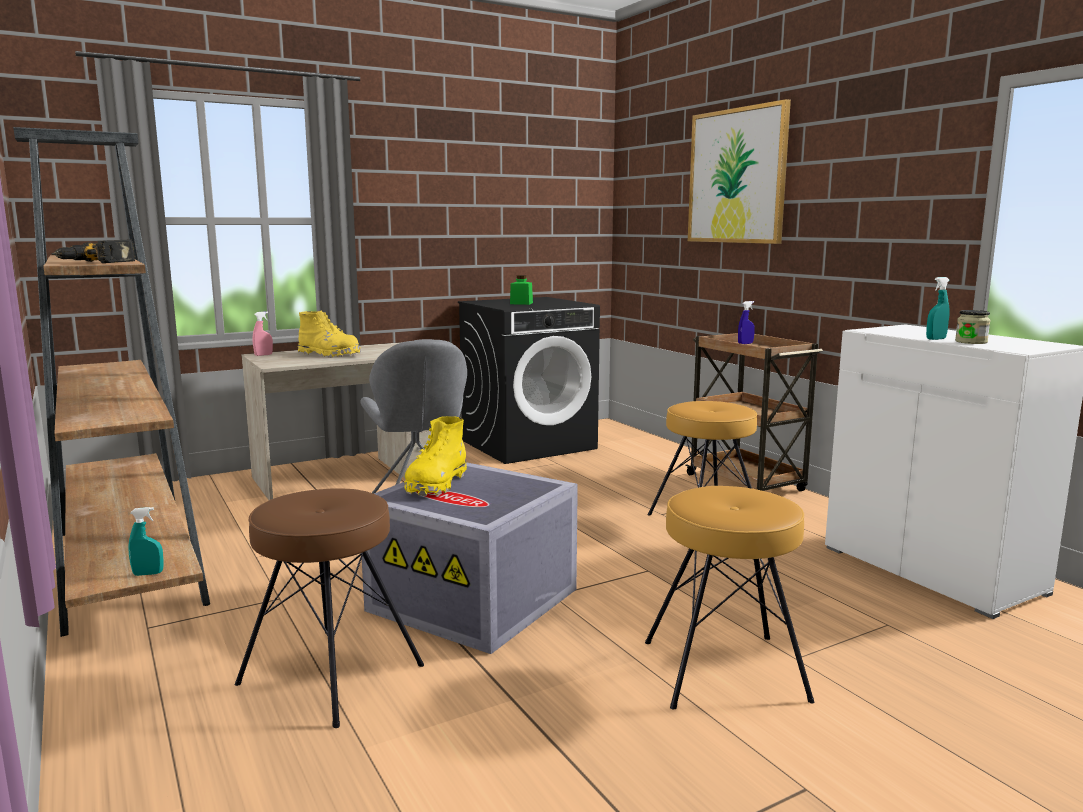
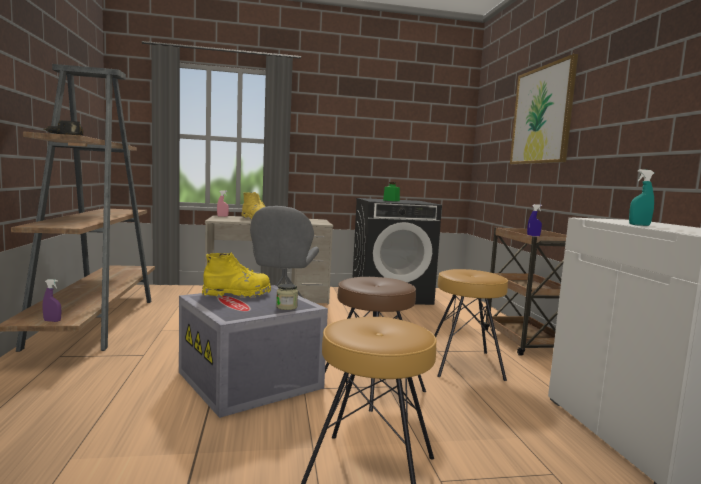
camera: 20 degrees right, 5 degrees down
turquoise spray bottle [128,507,164,576] -> purple spray bottle [43,279,61,322]
brown stool [235,488,424,728] -> brown stool moved to [325,277,426,412]
yellow boot [404,416,467,496] -> yellow boot turned 150 degrees counterclockwise [202,252,271,298]
jar [955,310,990,344] -> jar moved to [276,283,298,310]

